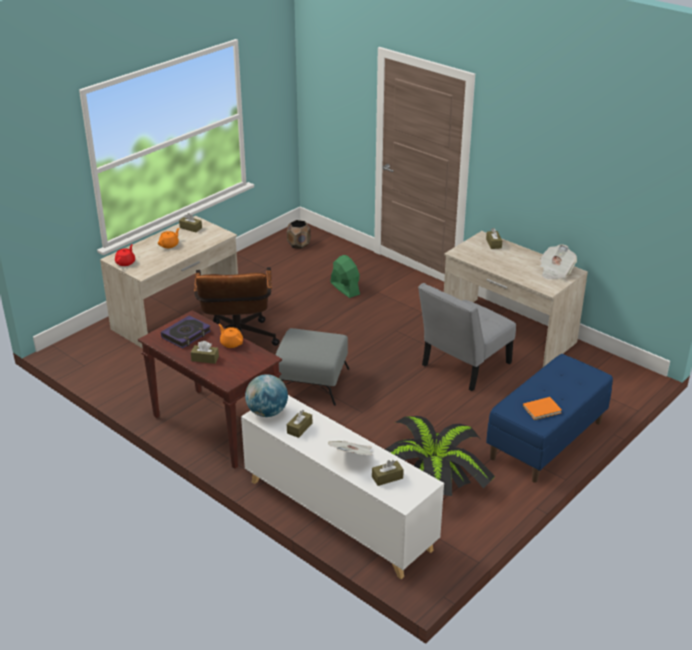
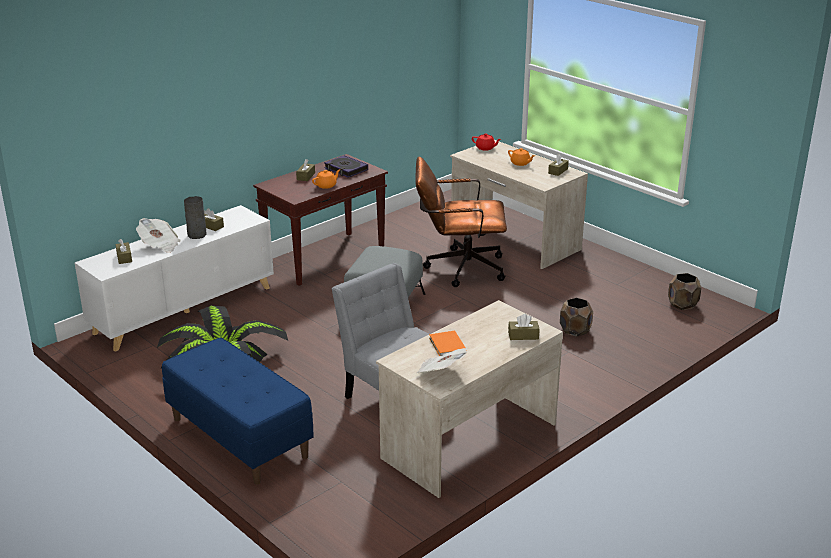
camera: 95 degrees right, 5 degrees down
globe [245,374,288,417] -> none
green fan [330,255,360,298] -> brown planter [560,297,593,337]
orange book [523,397,562,420] -> orange book moved to [429,331,466,356]
none -> grey vase [184,196,207,239]

